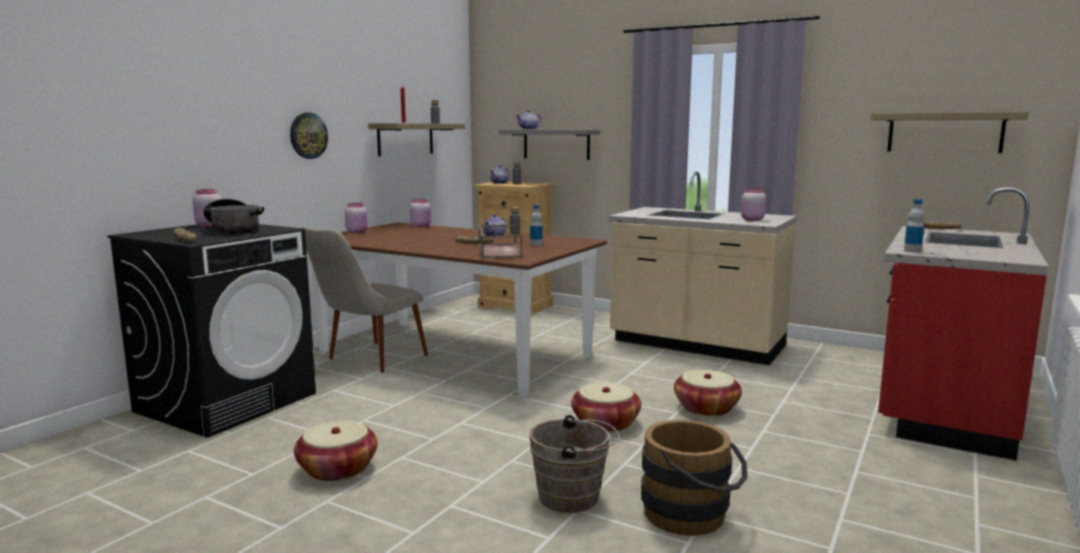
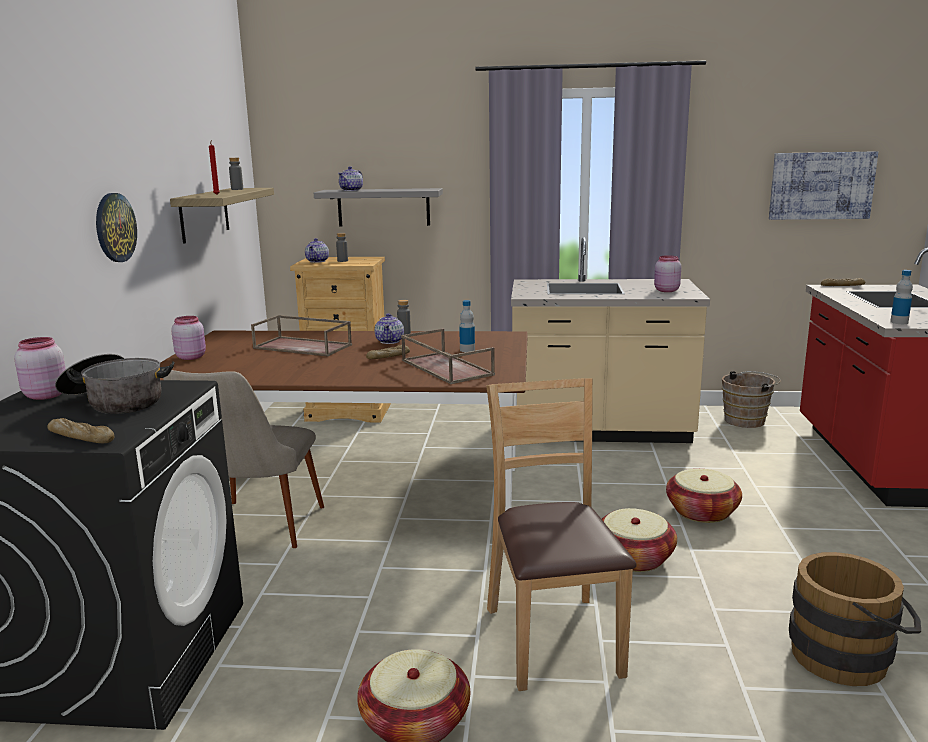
camera: 25 degrees left, 5 degrees up
pink jar [410,199,431,228] -> none
brown bucket [529,415,620,513] -> brown bucket moved to [722,371,781,428]
shelf [870,112,1029,153] -> picture [769,151,878,220]
none -> brown tray [251,315,352,357]
none -> brown chair [486,378,637,691]

